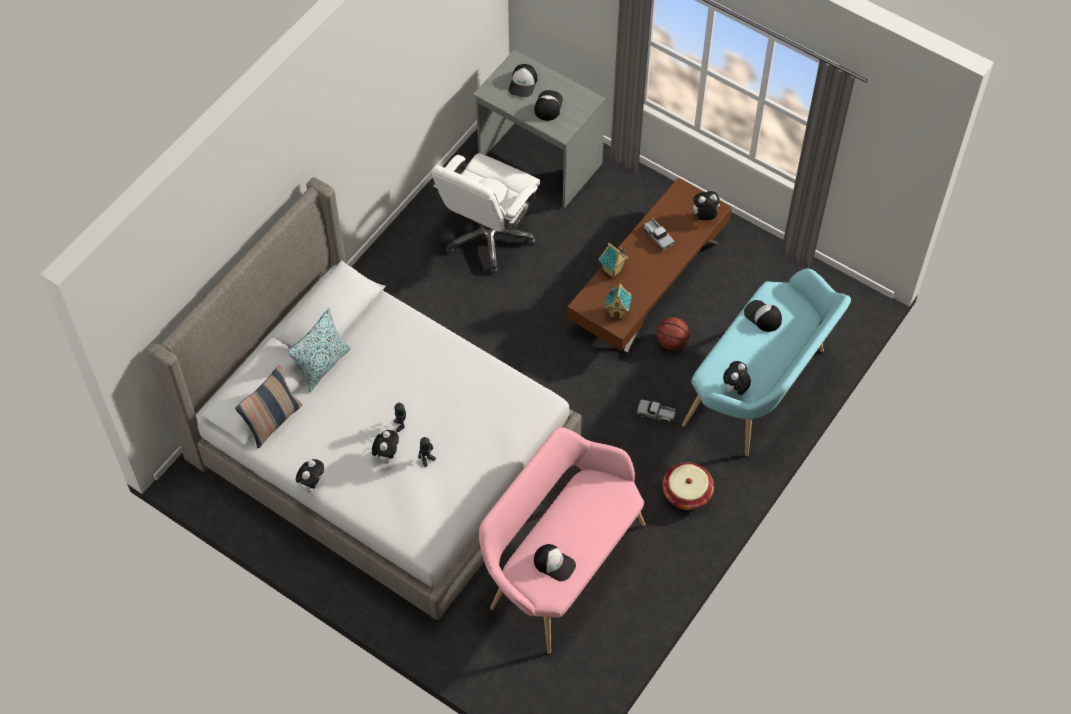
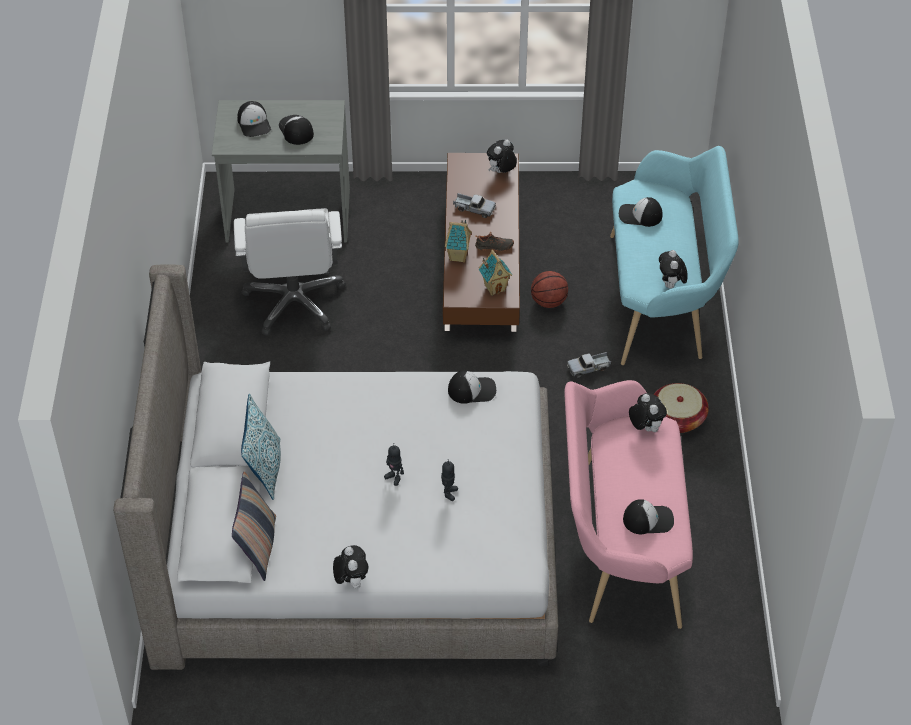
camera: 35 degrees left, 10 degrees down
plush toy [372,430,399,463] -> plush toy moved to [629,393,667,432]
none -> cap [448,371,496,404]
none -> black shoe [475,232,514,252]

